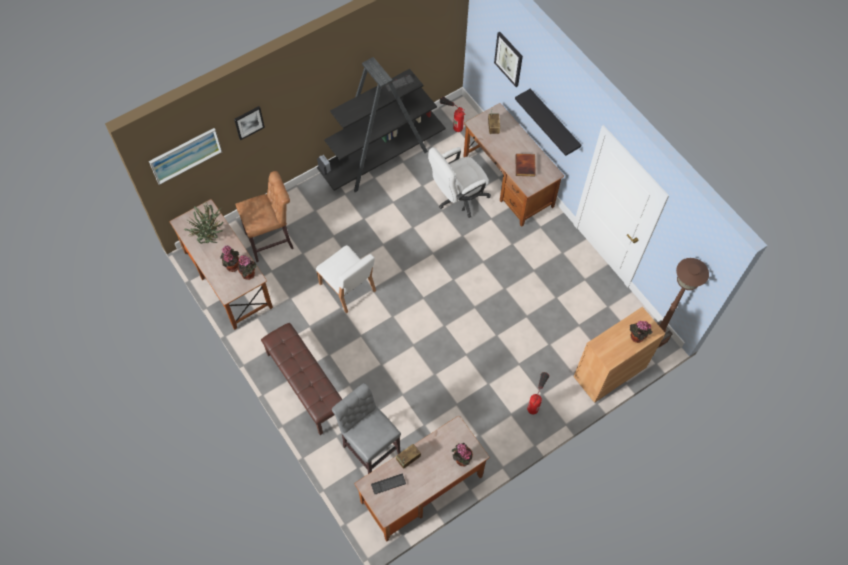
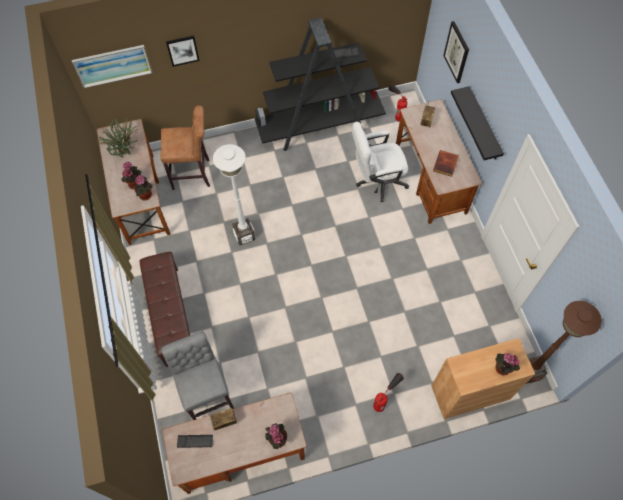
camera: 20 degrees right, 0 degrees up
white chair [316,245,376,313] -> white floor lamp [213,144,255,245]

